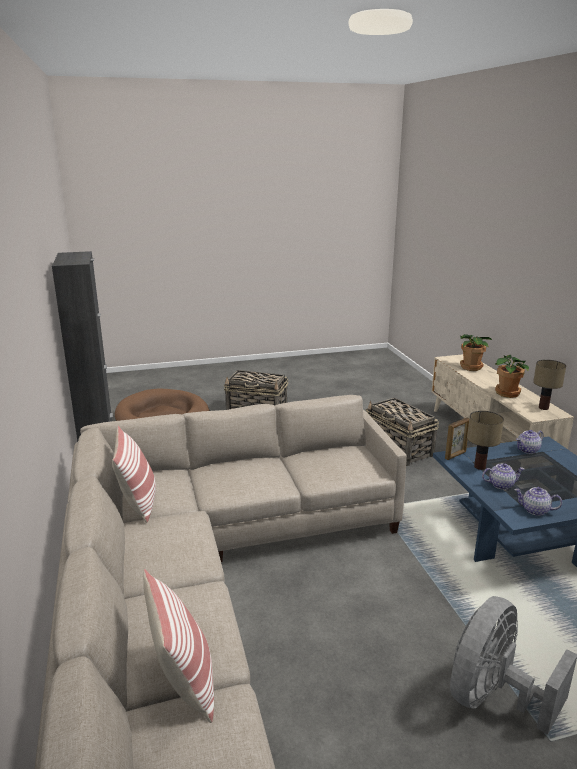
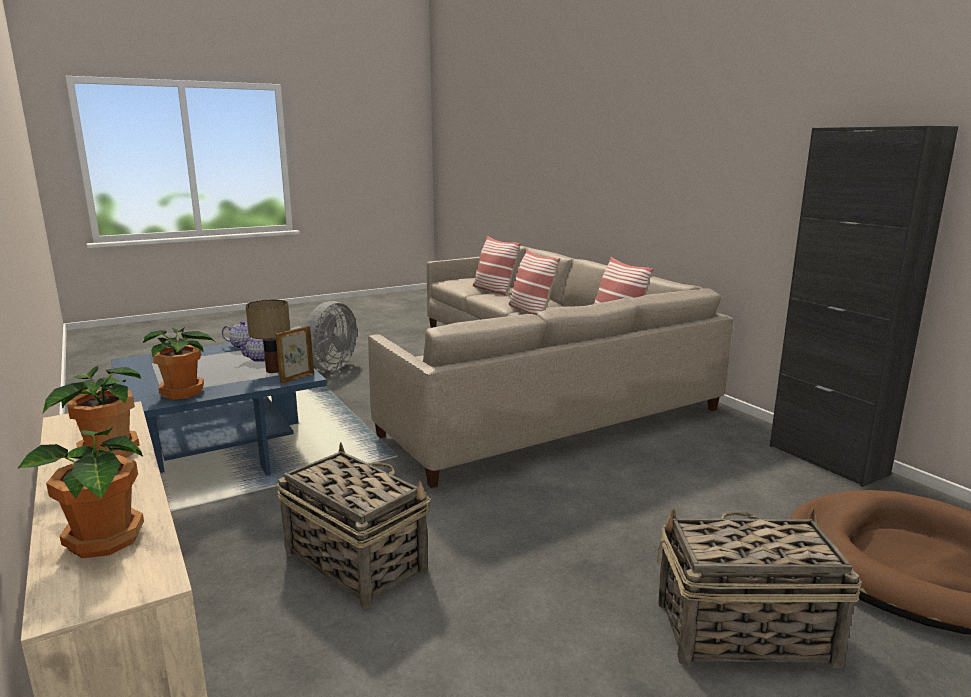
camera: 165 degrees right, 5 degrees down
teapot [516,430,544,454] -> potted plant [143,327,215,400]
table lamp [533,360,566,410] -> none
none -> pillow [509,249,560,315]

